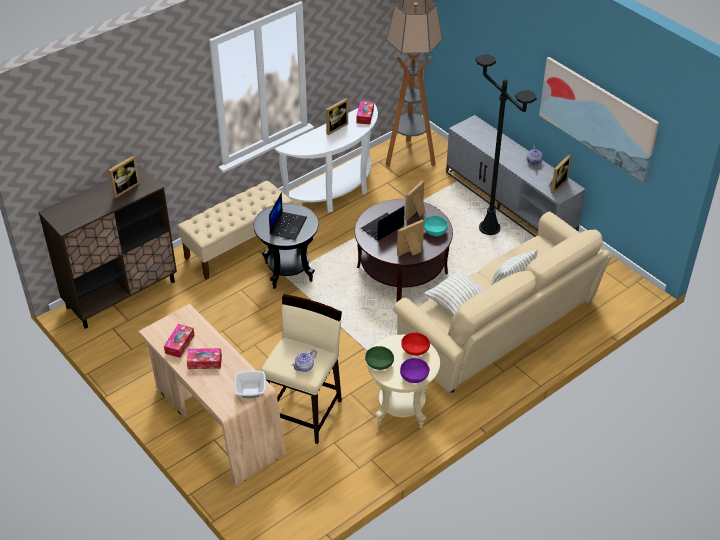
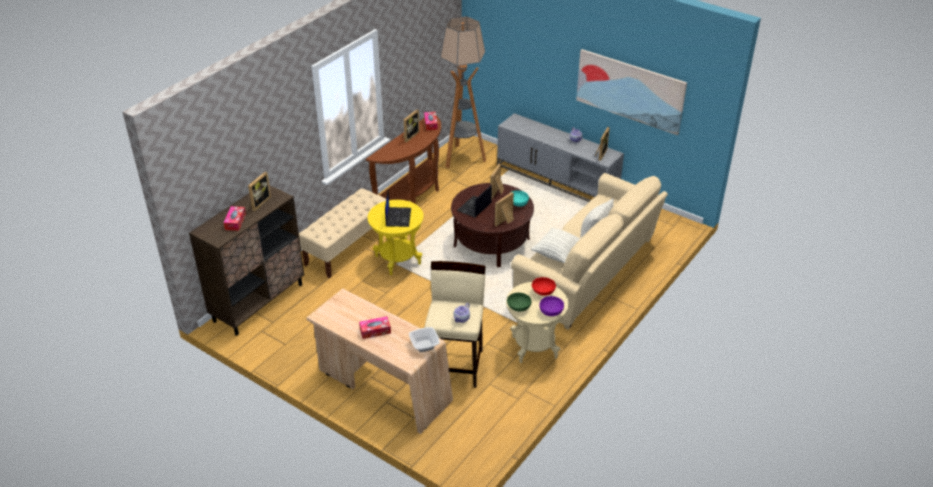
camera: 15 degrees left, 5 degrees down
tissue box [164,324,195,358] -> tissue box moved to [224,206,246,231]
black side table [253,203,318,289] -> yellow side table [368,200,424,275]
white console table [275,101,378,213] -> brown console table [366,116,441,204]
black floor lamp [476,54,537,235] -> none

